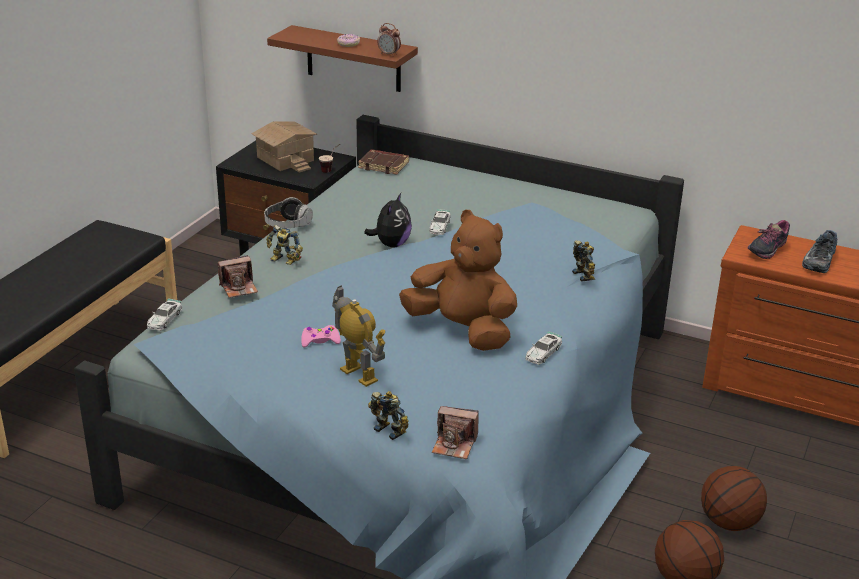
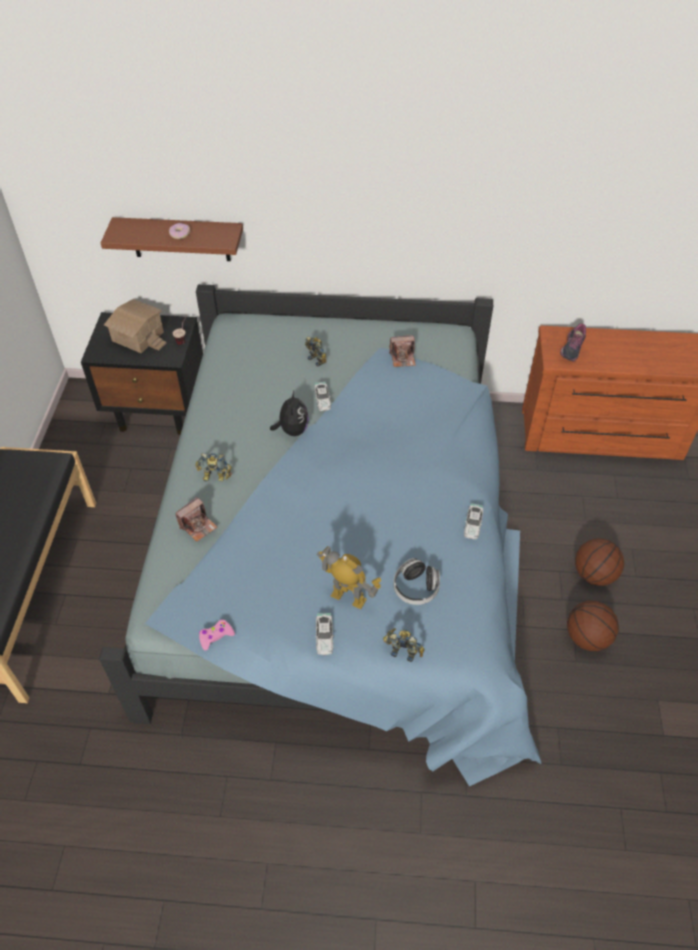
camera: 20 degrees left, 20 degrees up
toy car [147,298,182,331] -> toy car moved to [315,613,334,655]
headphones [264,197,313,228] -> headphones moved to [393,558,440,605]
pink game controller [301,325,341,347] -> pink game controller moved to [199,619,235,651]
brown book [358,149,409,175] -> none
alarm clock [377,23,401,57] -> none
brown plush toy [399,210,517,351] -> none
camera [432,406,479,459] -> camera moved to [389,335,416,367]
toy robot [572,240,595,282] -> toy robot moved to [305,337,327,367]
shoe [802,230,837,273] -> none

